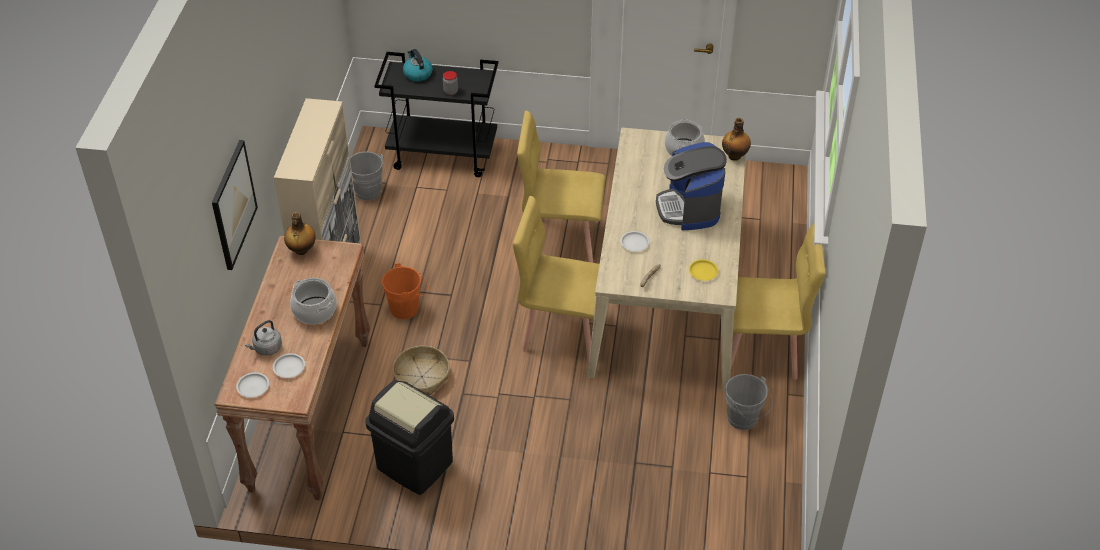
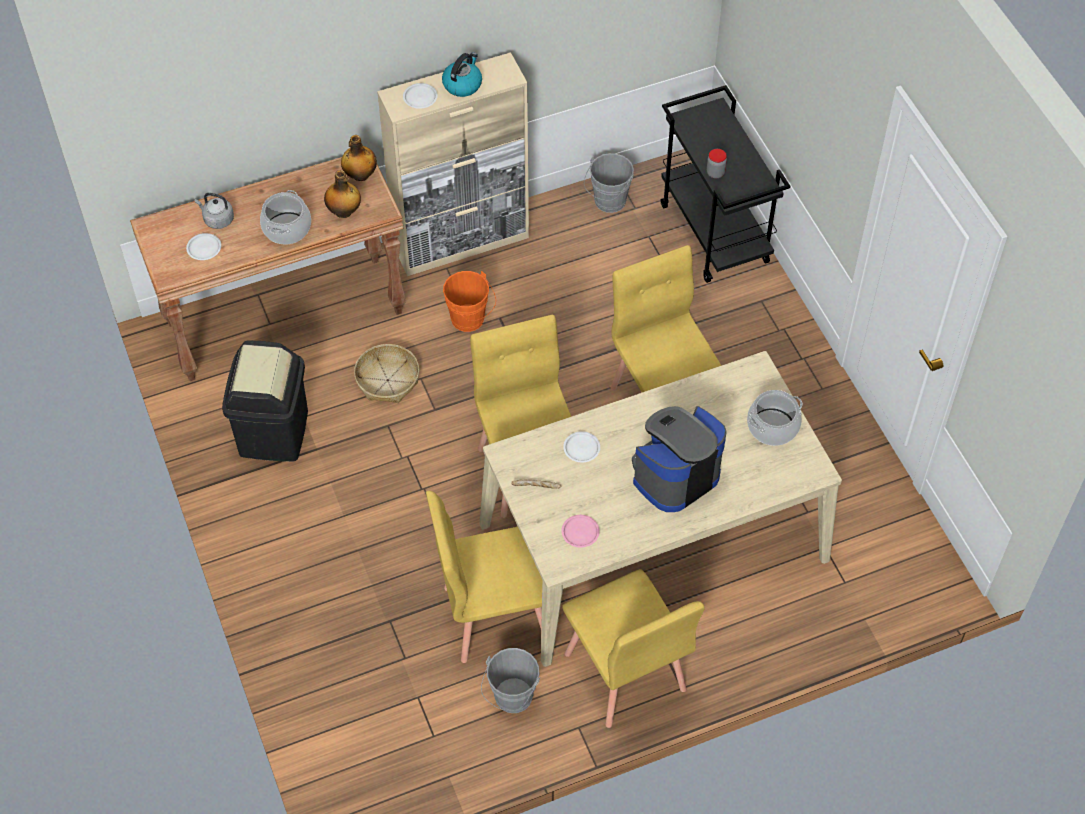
camera: 60 degrees right, 10 degrees up
picture [212,140,258,270] -> none
white plate [236,372,269,398] -> white plate moved to [403,83,438,109]
kettle [403,49,433,82] -> kettle moved to [442,52,482,97]
yellow plate [689,259,719,281] -> pink plate [561,515,600,548]
bottle [722,118,751,161] -> bottle moved to [324,170,361,218]
none -> yellow chair [426,491,542,663]

